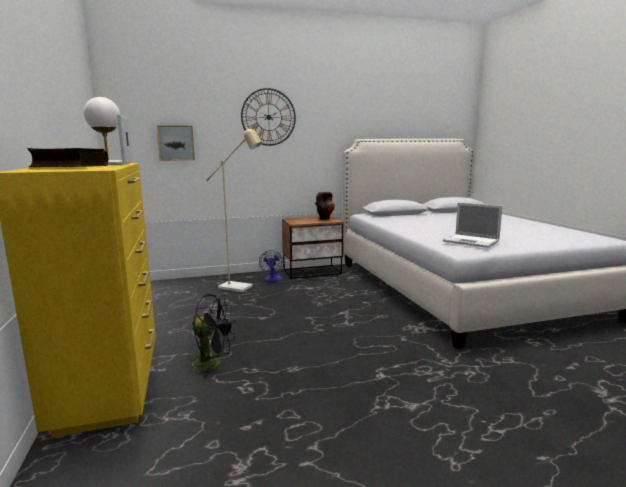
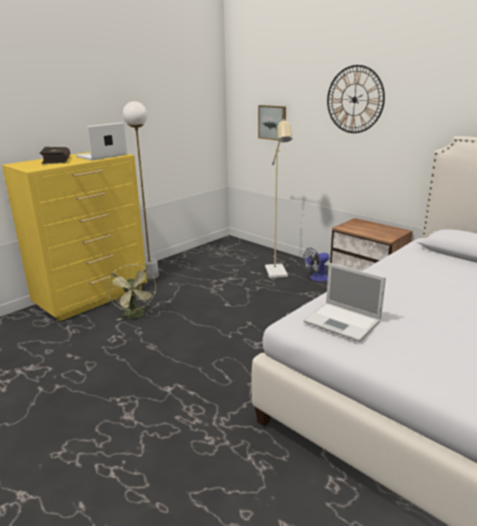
camera: 60 degrees right, 10 degrees up
black fan [189,294,235,378] -> green fan [107,264,156,321]
vase [315,192,335,220] -> none
laptop [443,203,503,248] -> laptop turned 60 degrees counterclockwise [303,263,386,342]

